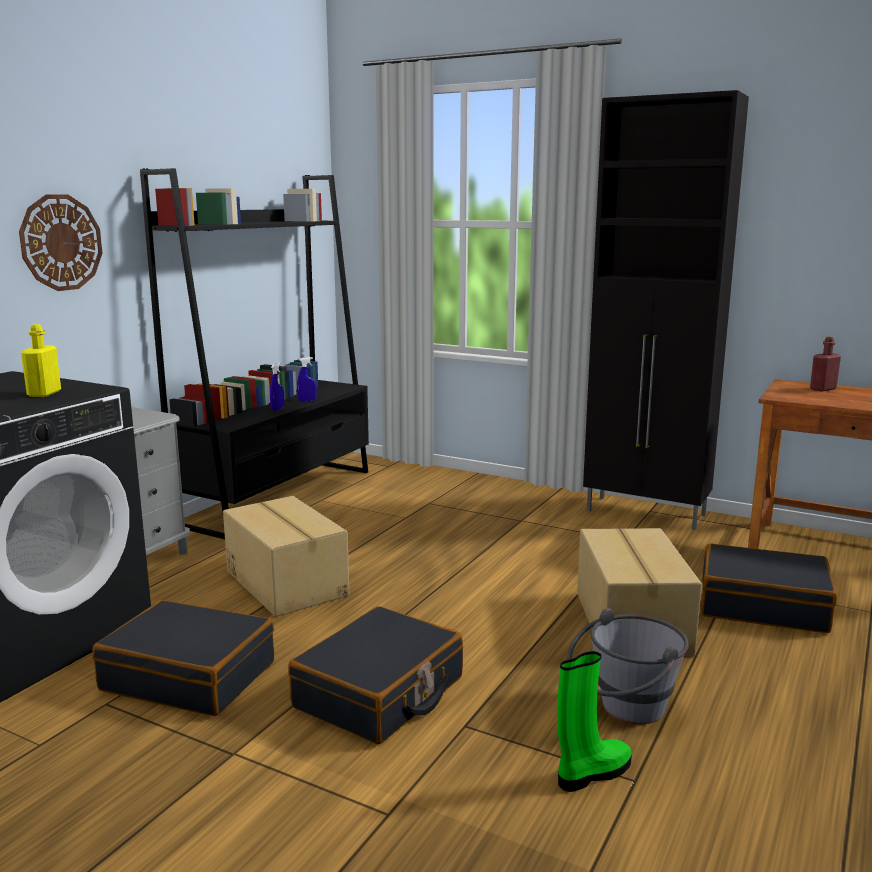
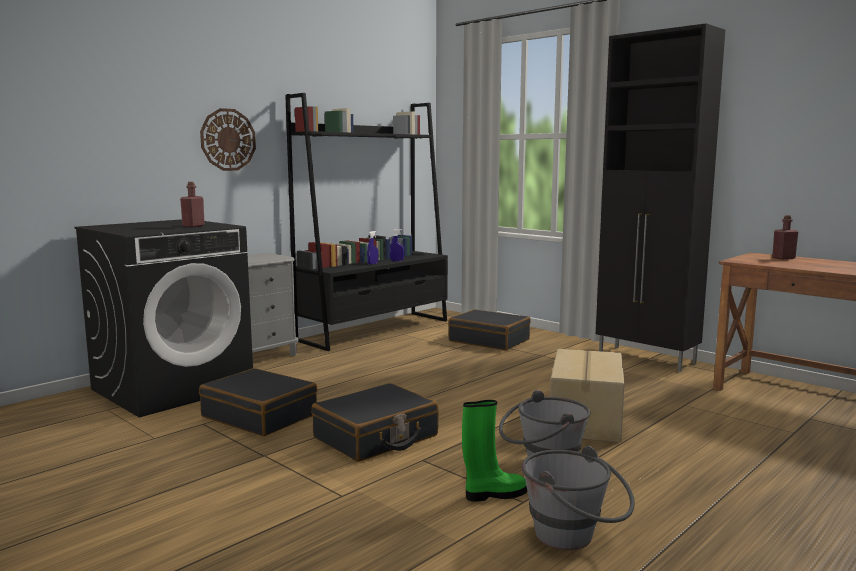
camera: 15 degrees right, 5 degrees down
yellow bottle [21,324,61,397] -> red bottle [180,182,205,228]
cardboard box [223,496,349,617] -> none
black suitcase [701,543,837,633] -> black suitcase moved to [448,309,531,350]
none -> grey bucket [522,446,635,550]

